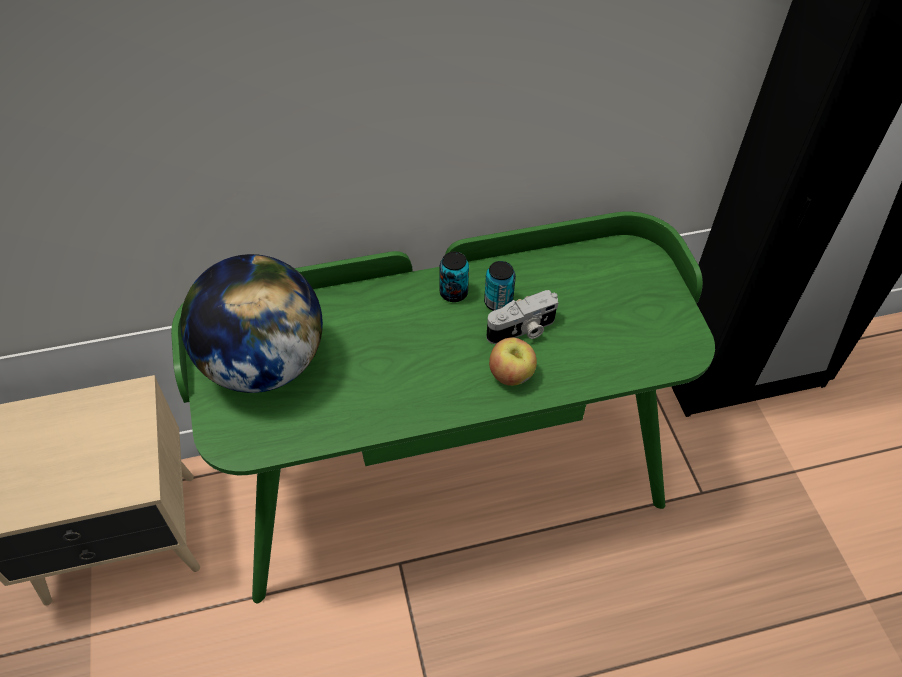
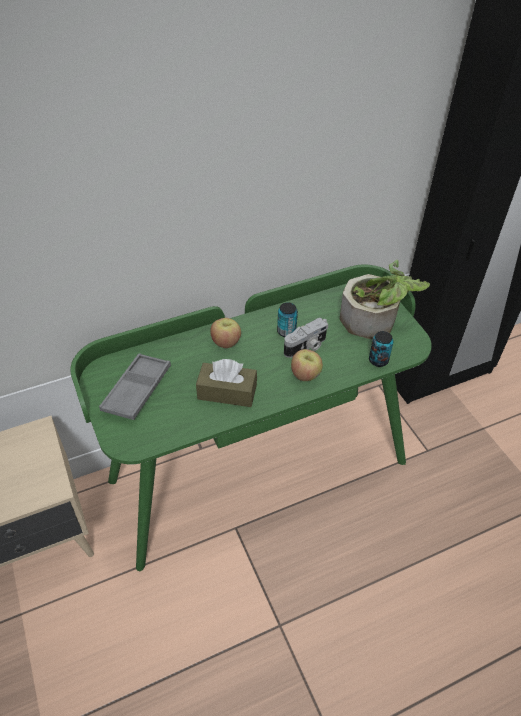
camera: 10 degrees left, 5 degrees down
globe [180,254,323,393] -> grey tray [99,353,171,420]
can [440,252,469,302] -> can moved to [369,331,393,367]
none -> brown tissue box [196,359,257,407]
none -> apple [210,318,241,348]
none -> potted plant [340,260,430,339]

